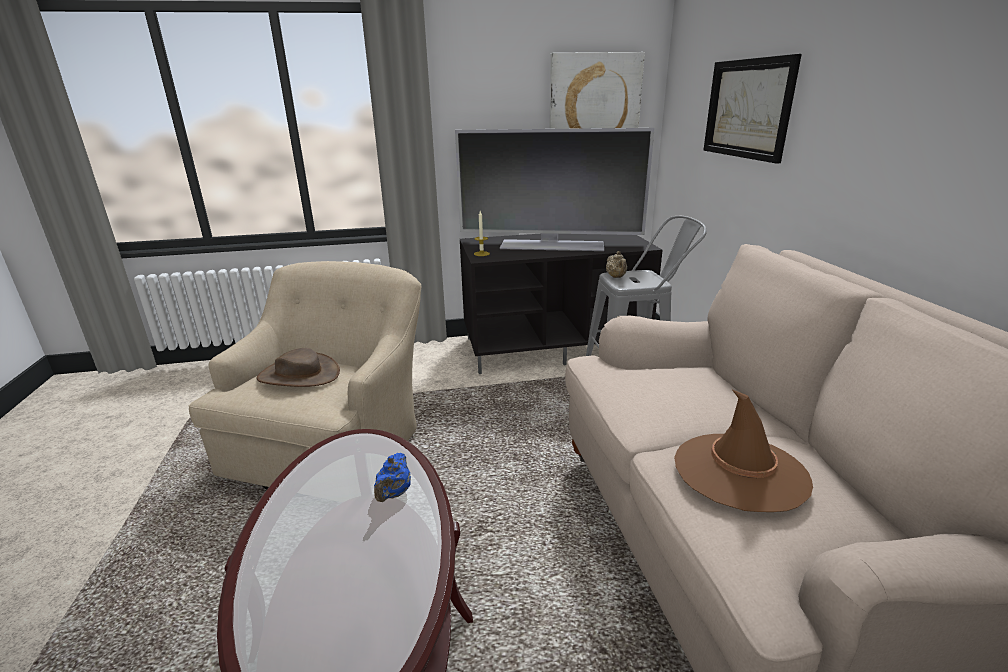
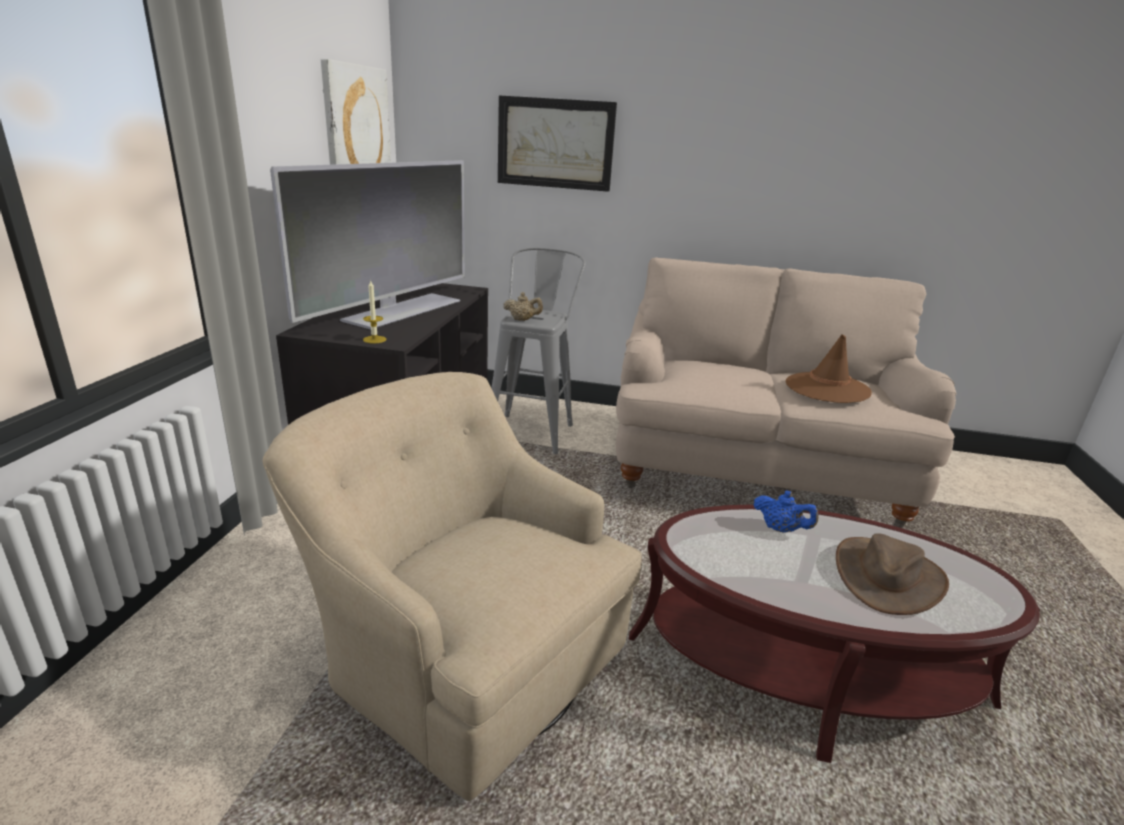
camera: 70 degrees left, 0 degrees up
brown hat [256,348,340,387] -> brown hat moved to [836,533,949,615]

